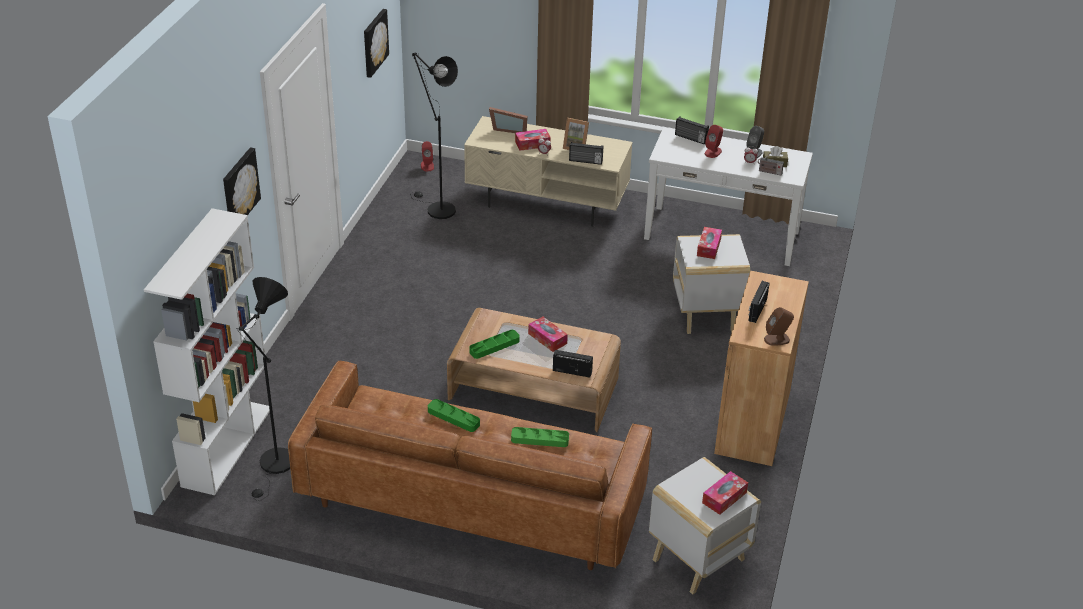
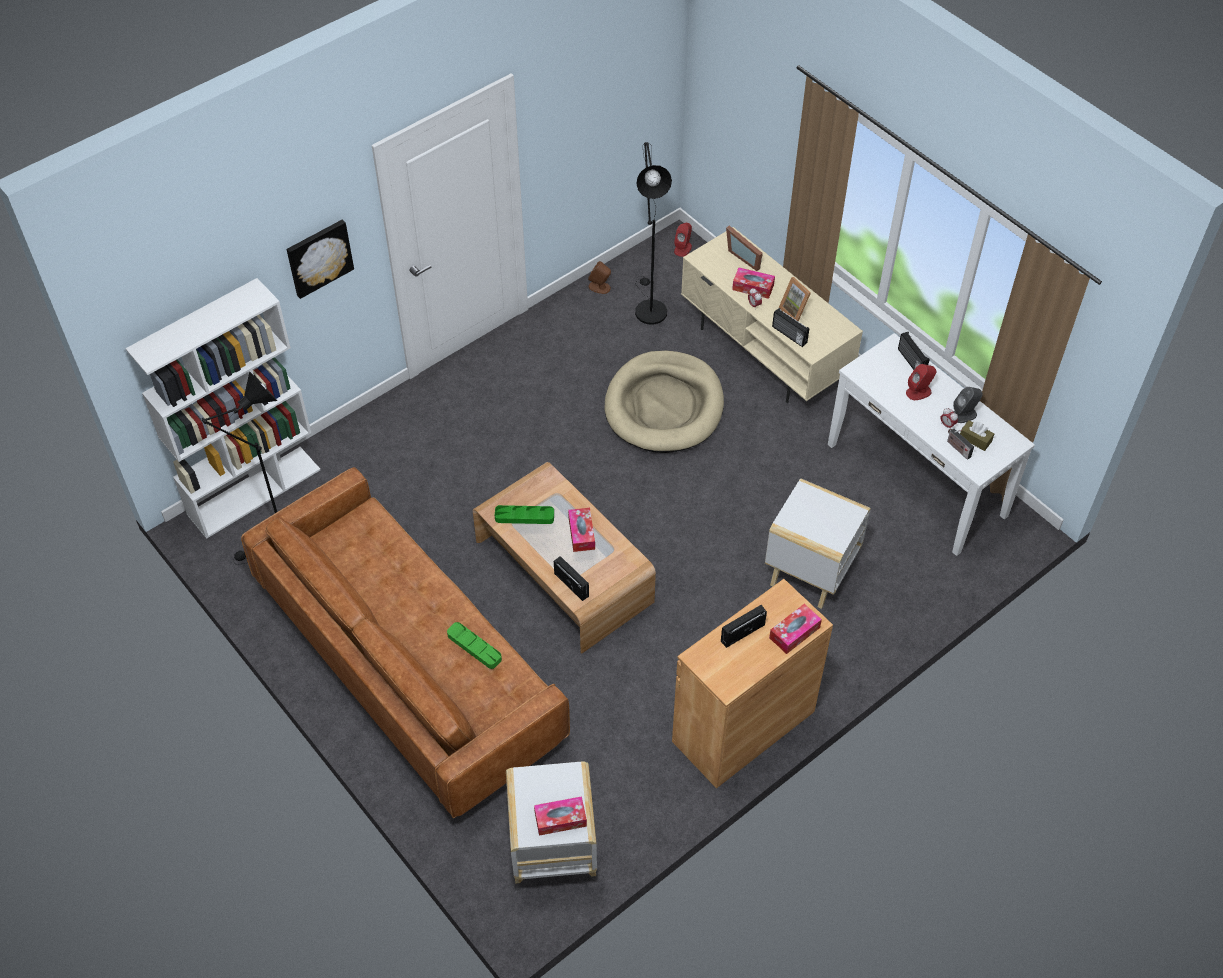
camera: 35 degrees right, 15 degrees up
picture [364,9,389,78] -> none
green tray [428,399,480,432] -> none
tissue box [697,227,722,259] -> tissue box moved to [769,604,822,654]
brown speaker [764,307,794,346] -> brown speaker moved to [588,261,611,294]
none -> beige dog bed [605,350,724,453]

